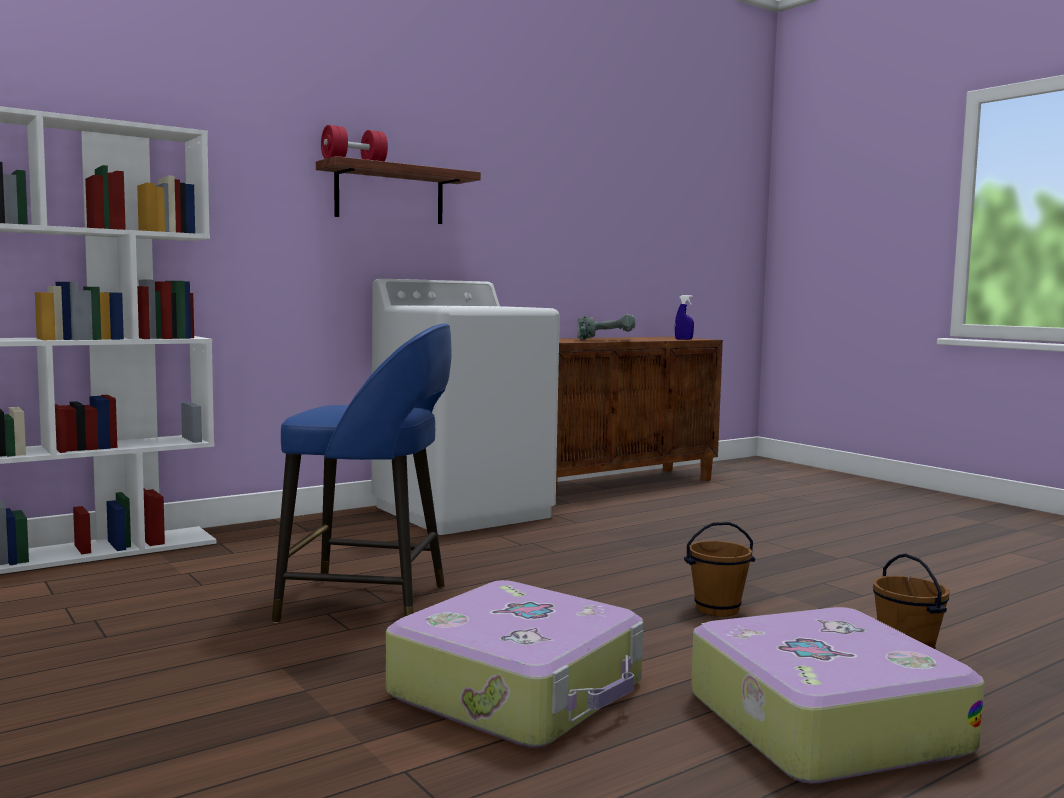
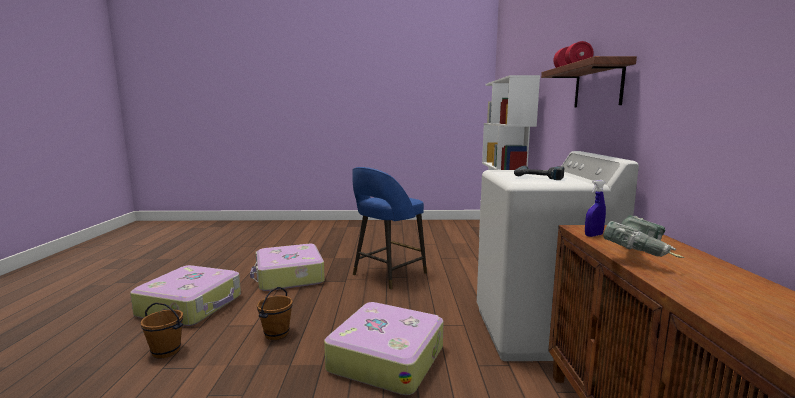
camera: 125 degrees right, 5 degrees up
blue spray bottle [675,295,694,340] -> blue spray bottle moved to [585,180,606,237]
none -> suitcase [324,302,444,395]
none -> power drill [514,165,565,180]

